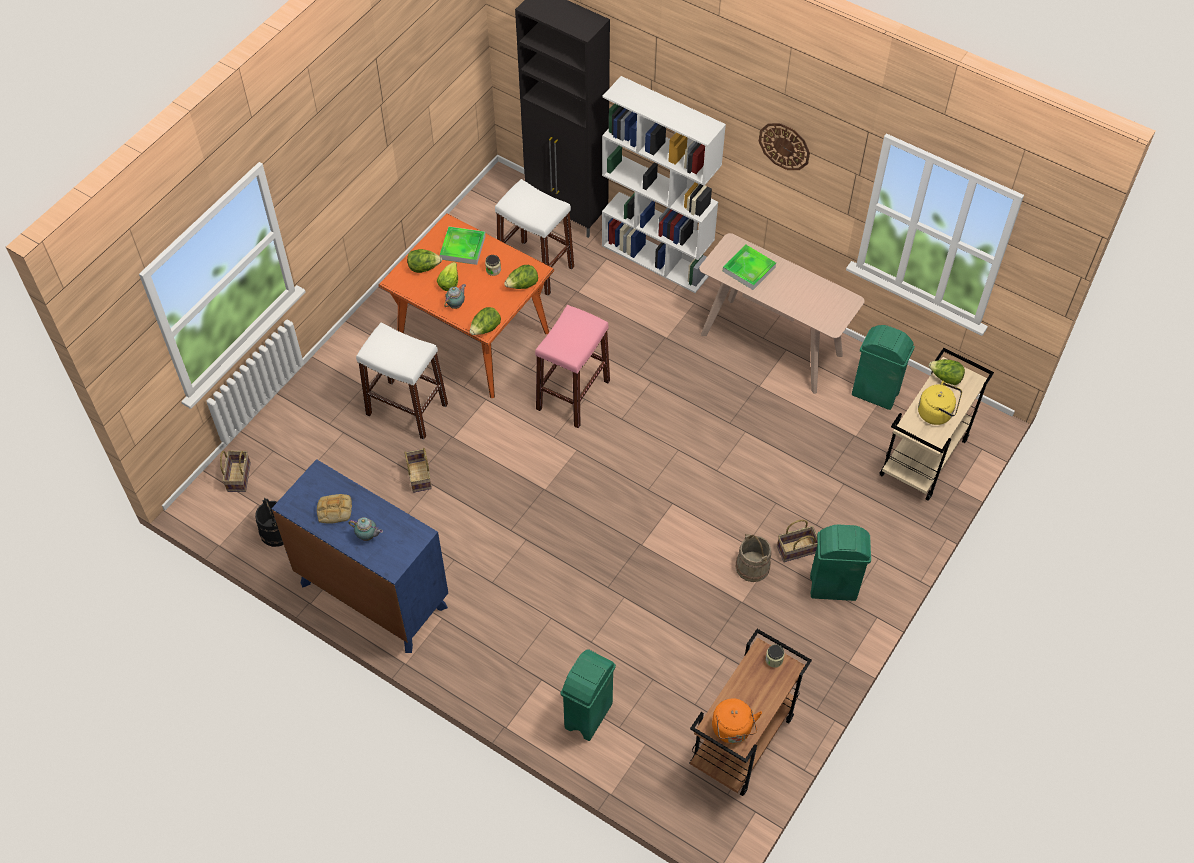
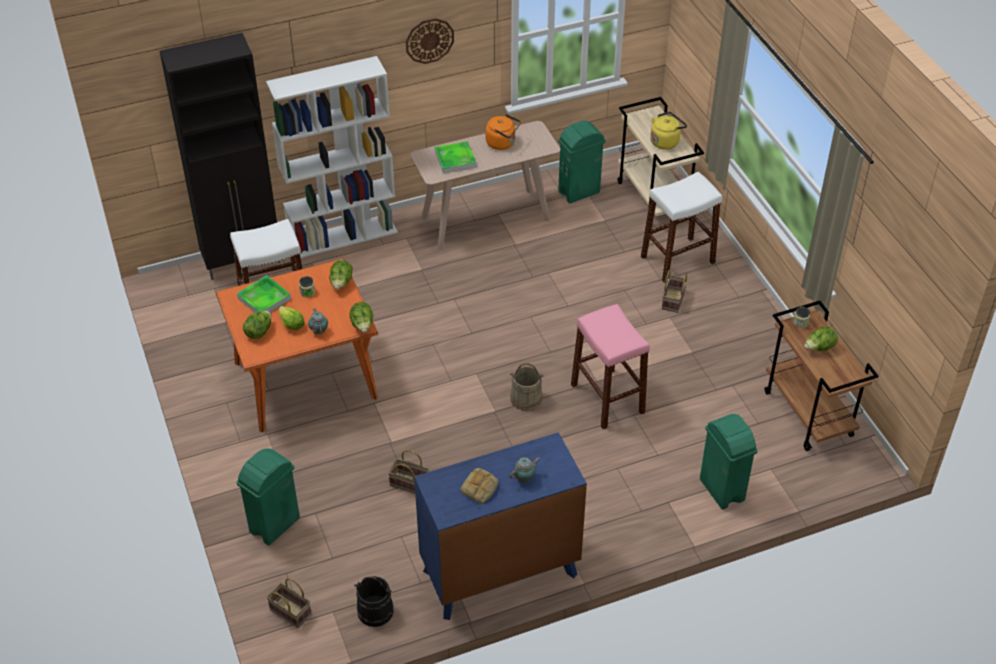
camera: 55 degrees left, 10 degrees down
white stool [356,323,448,440] -> white stool moved to [641,172,722,283]
pink stool [535,305,610,428] -> pink stool moved to [571,304,650,429]
orange kettle [712,698,762,744] -> orange kettle moved to [485,114,521,150]
beige bucket [735,534,771,582] -> beige bucket moved to [510,363,544,411]
green trash can [810,525,871,601] -> green trash can moved to [236,448,300,546]
lettuce [929,359,965,385] -> lettuce moved to [804,327,838,351]

